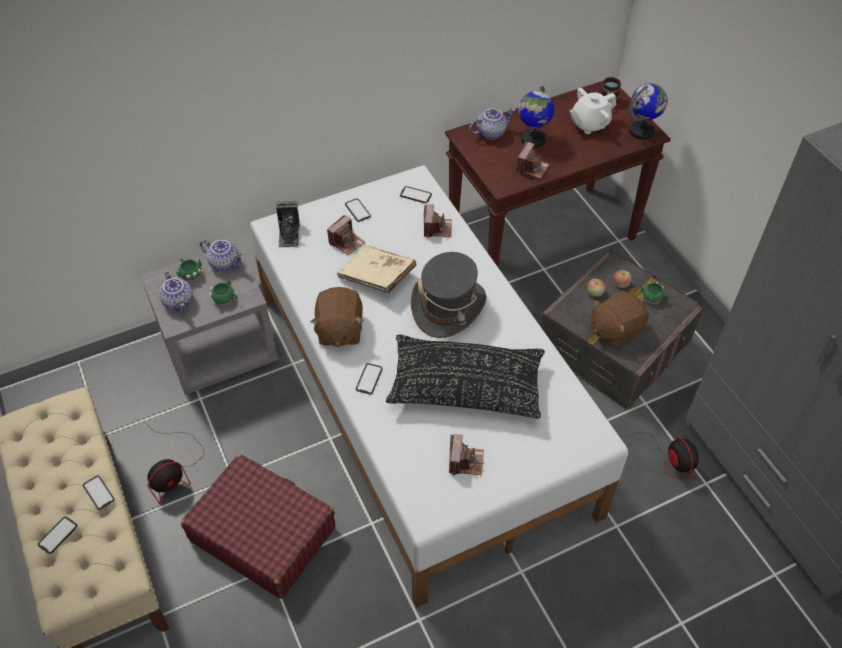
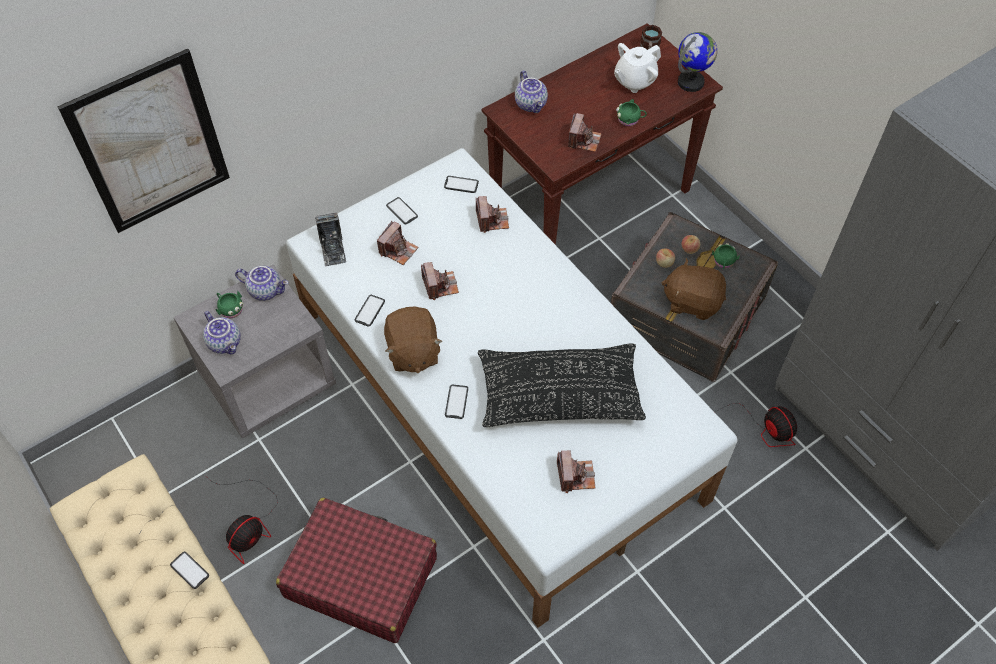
camera: 10 degrees left, 5 degrees up
phone [38,516,77,554] -> phone moved to [355,295,385,327]
green mug [209,281,238,306] -> green mug moved to [616,99,647,126]
beige book [337,246,416,293] -> camera [421,262,459,300]
grey hat [411,252,486,338] -> none
teapot [469,108,515,140] -> teapot turned 105 degrees clockwise [515,70,548,113]
globe [518,86,554,148] -> none
brown plush toy [591,291,649,348] -> brown plush toy turned 60 degrees clockwise [661,258,726,320]
none -> picture [57,49,230,233]

